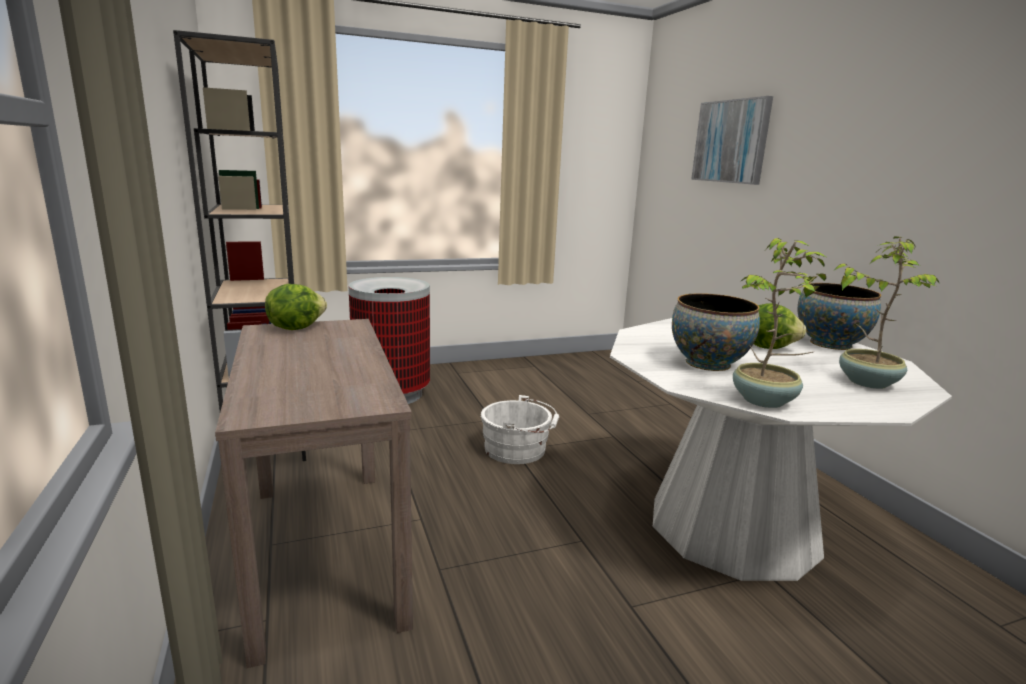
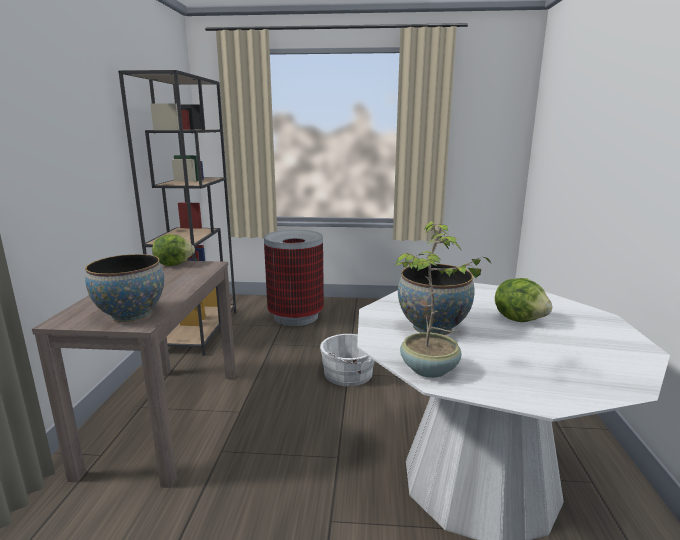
camera: 25 degrees right, 0 degrees up
picture [691,96,773,185] -> none
bowl [797,283,881,350] -> bowl moved to [85,254,164,322]
potted plant [834,236,940,389] -> none

